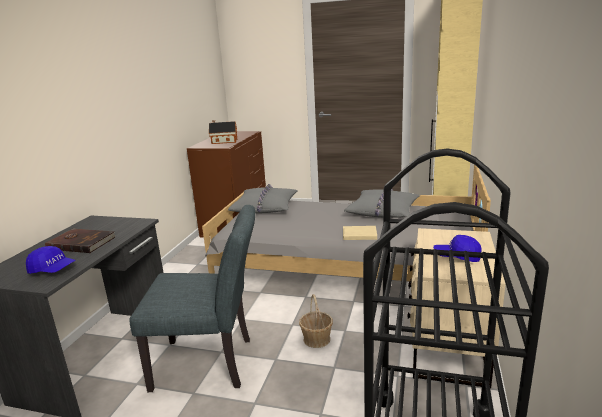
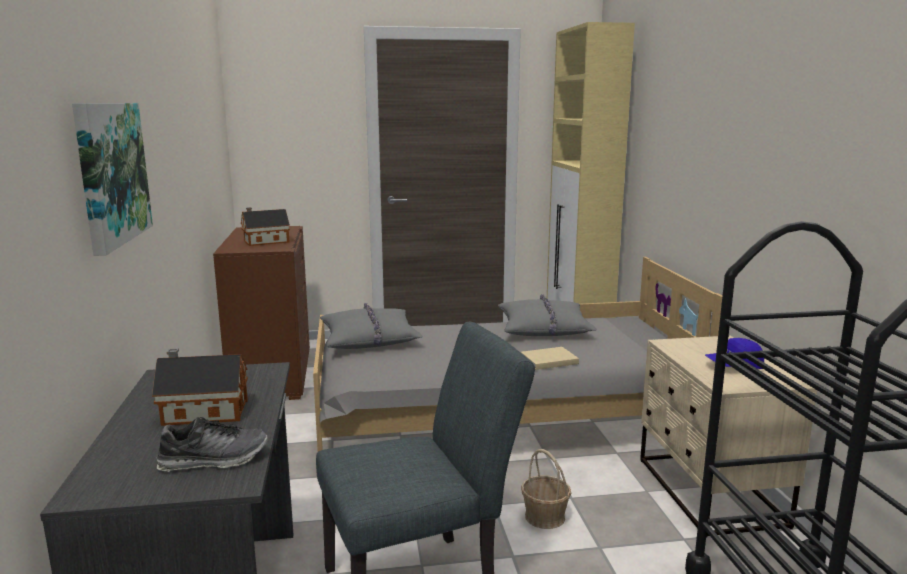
camera: 25 degrees left, 5 degrees down
blue cap [26,246,76,274] -> shoe [157,417,268,472]
brown book [45,229,116,253] -> toy house [152,349,248,426]
none -> picture [72,103,153,256]

